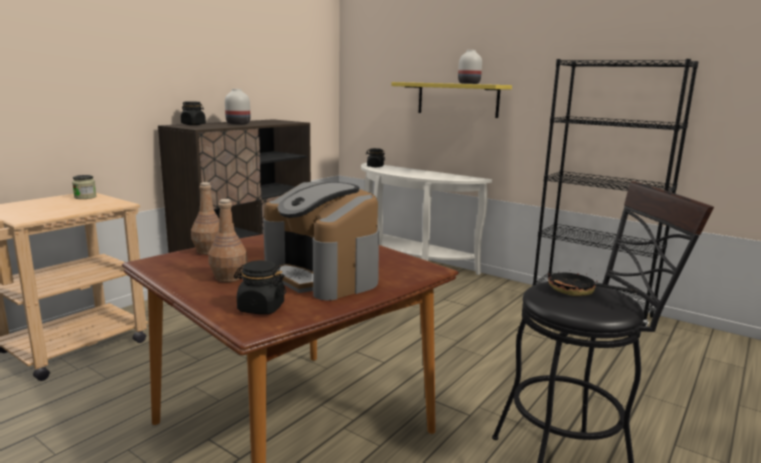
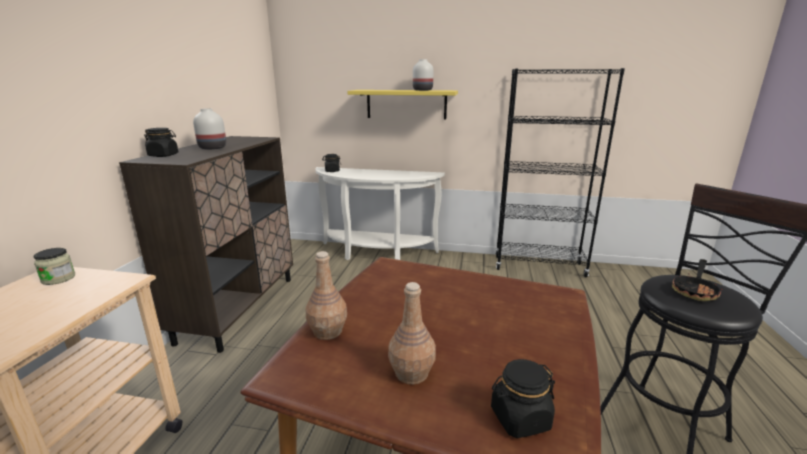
camera: 25 degrees left, 5 degrees up
coffee machine [263,182,379,300] -> none
frying pan [548,273,638,296] -> frying pan turned 75 degrees counterclockwise [672,259,722,301]

